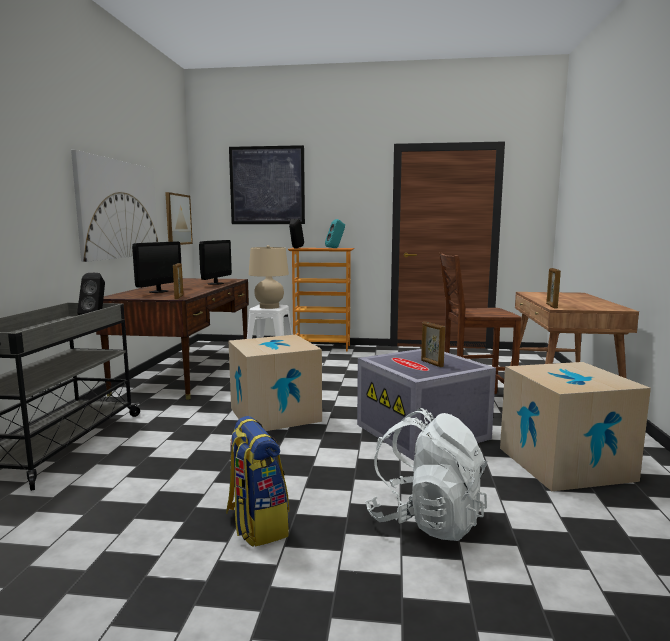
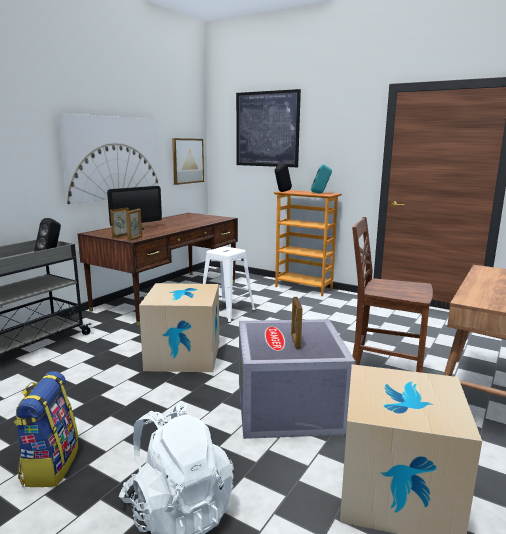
camera: 25 degrees right, 5 degrees up
monitor [199,240,232,285] -> none
beige table lamp [249,245,289,309] -> none
picture frame [546,268,561,308] -> picture frame moved to [110,208,129,239]

